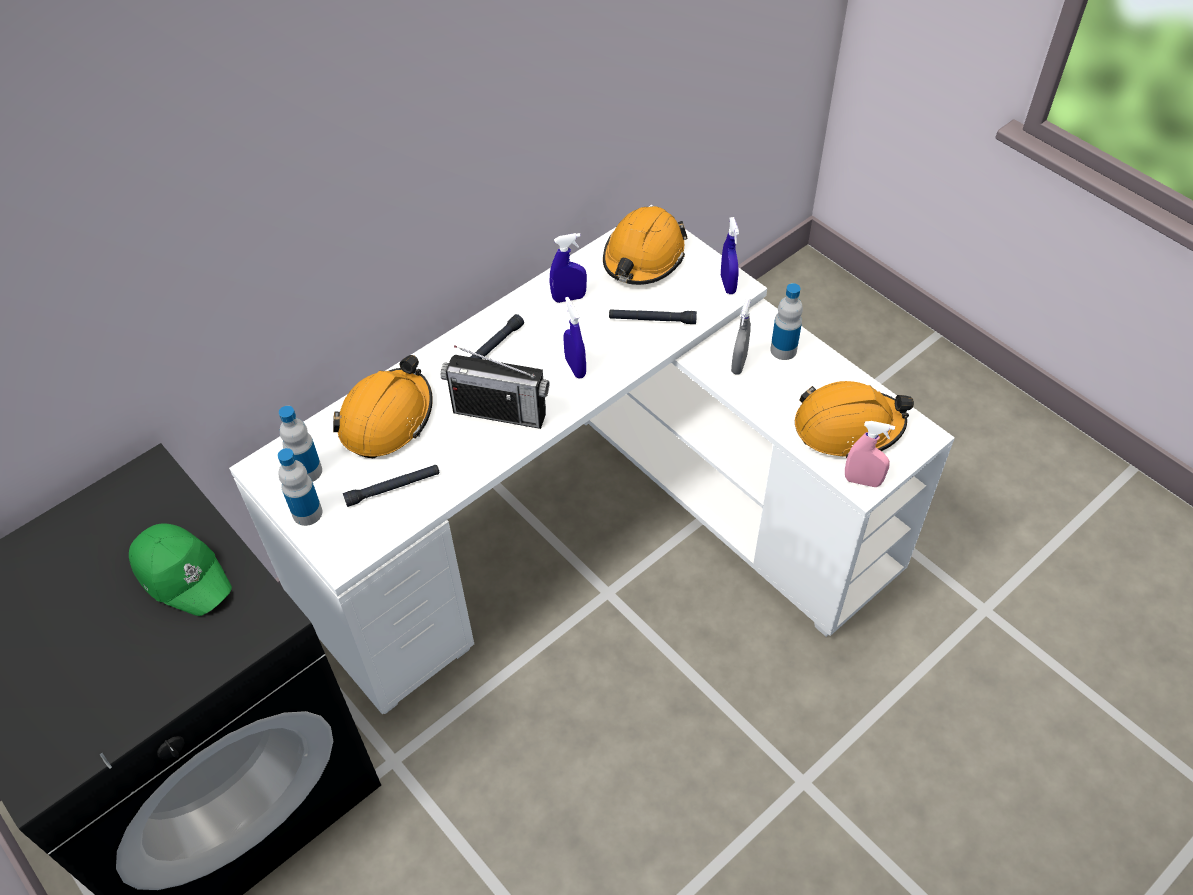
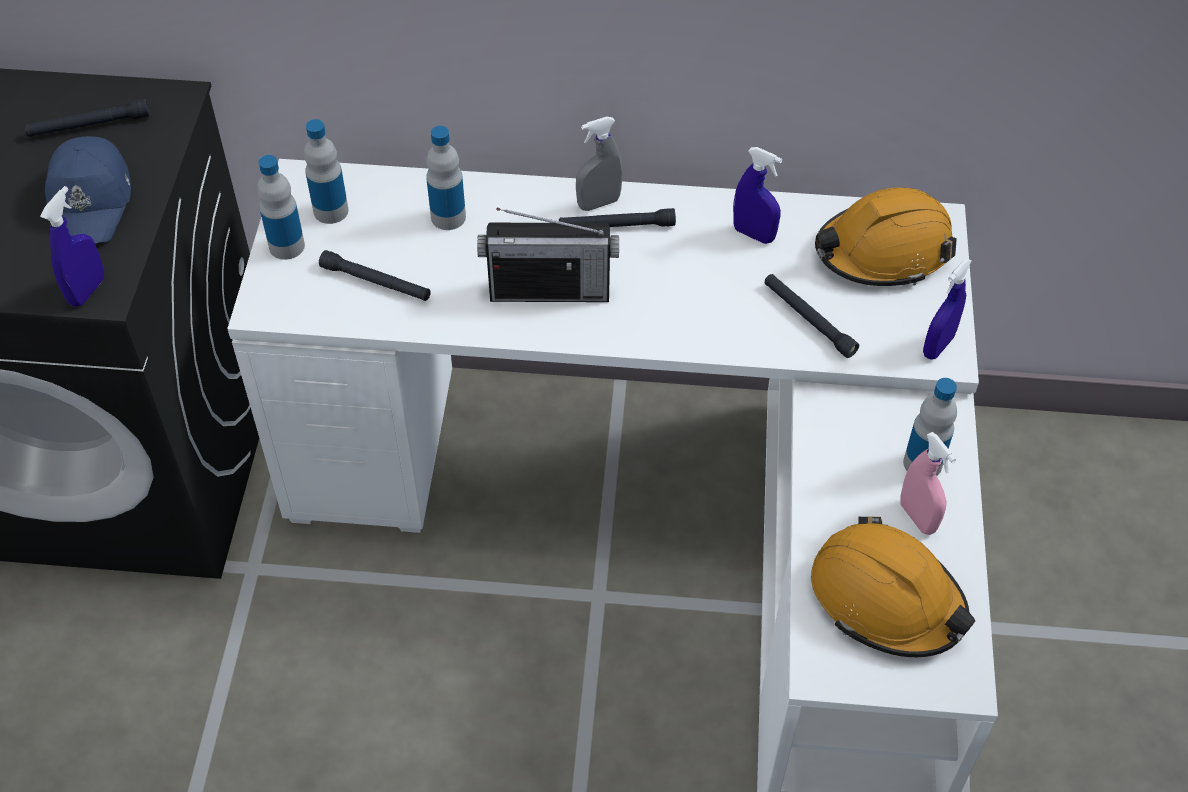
camera: 45 degrees right, 0 degrees up
green cap [129,523,232,616] -> blue cap [45,136,131,243]
orange hard hat [333,355,433,458] -> bottle [426,126,466,230]
radio [441,346,549,429] -> radio turned 60 degrees counterclockwise [477,208,619,302]
blue spray bottle [563,297,586,378] -> blue spray bottle moved to [40,186,104,307]
grey spray bottle [731,298,751,375] -> grey spray bottle moved to [576,117,623,211]
pink spray bottle [845,421,895,487] -> pink spray bottle moved to [900,432,956,535]
none -> black flashlight [24,99,150,137]

